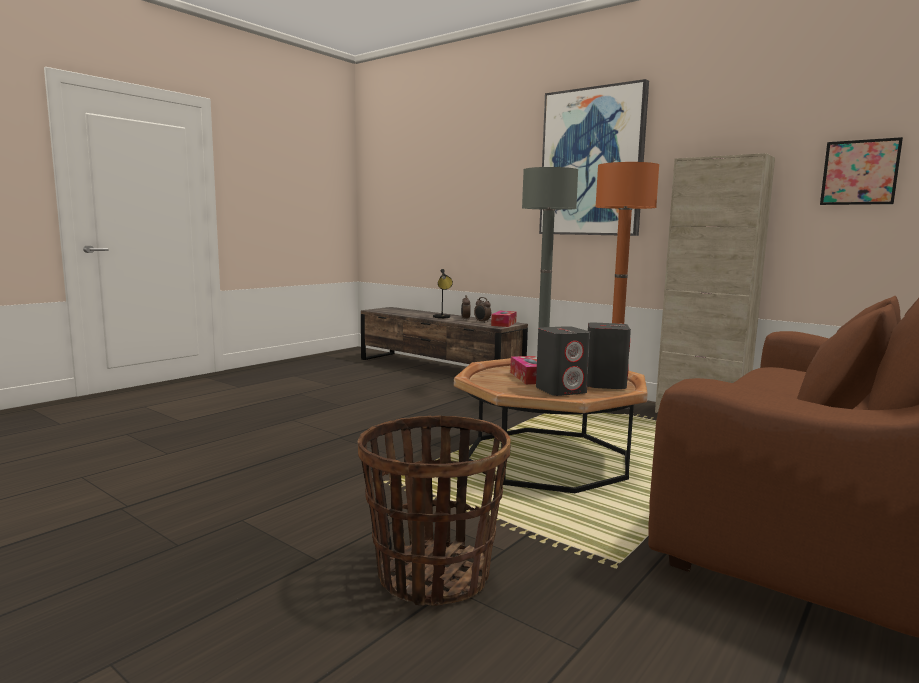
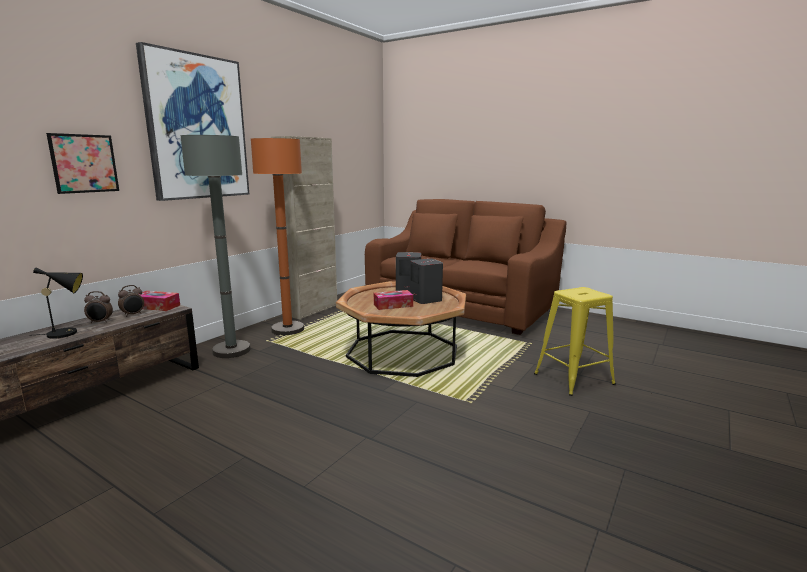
camera: 95 degrees left, 5 degrees up
basket [357,416,511,606] -> yellow stool [534,287,616,396]
picture [820,137,903,205] -> picture moved to [46,133,119,194]

